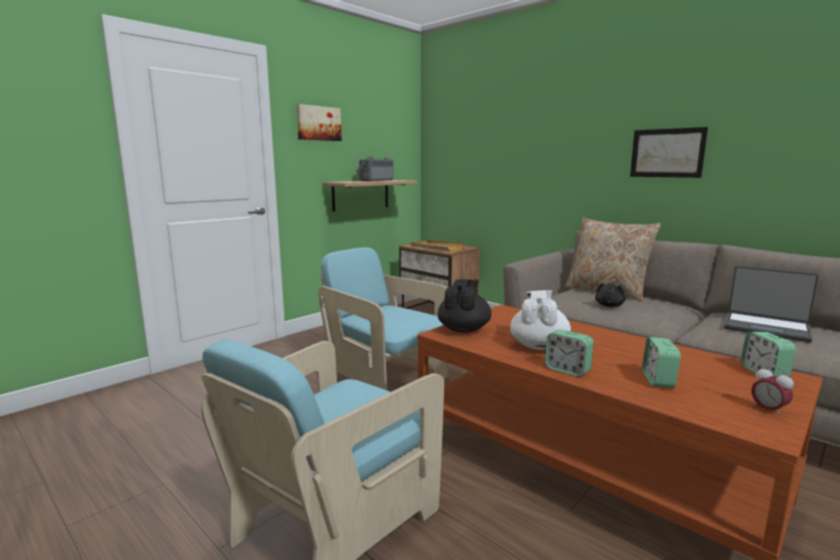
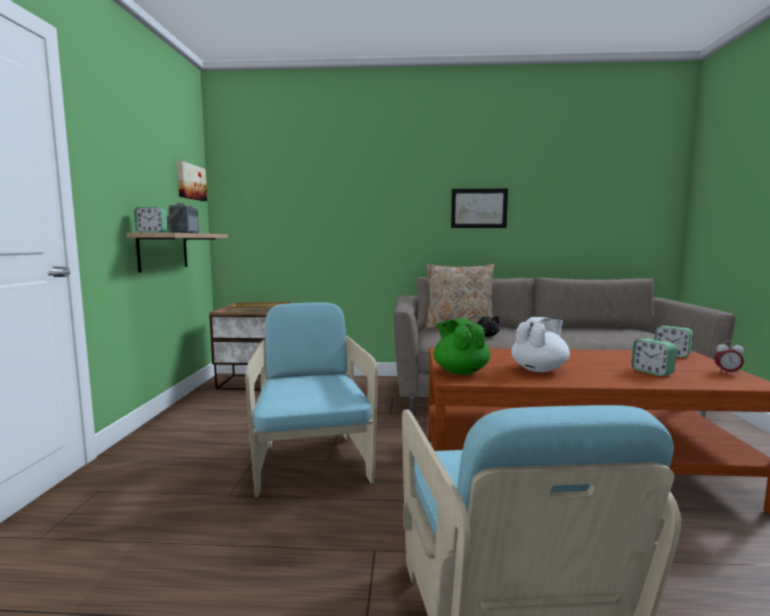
camera: 40 degrees left, 5 degrees down
picture [296,104,342,141] -> picture moved to [177,161,207,201]
turquoise armchair [318,247,449,390] -> turquoise armchair turned 75 degrees clockwise [245,303,378,498]
black teapot [438,279,492,333] -> green teapot [433,318,490,375]
white teapot [510,290,571,350] -> white teapot turned 75 degrees clockwise [511,317,570,372]
alarm clock [545,329,594,376] -> alarm clock moved to [134,207,167,233]
laptop [724,266,819,343] -> none

